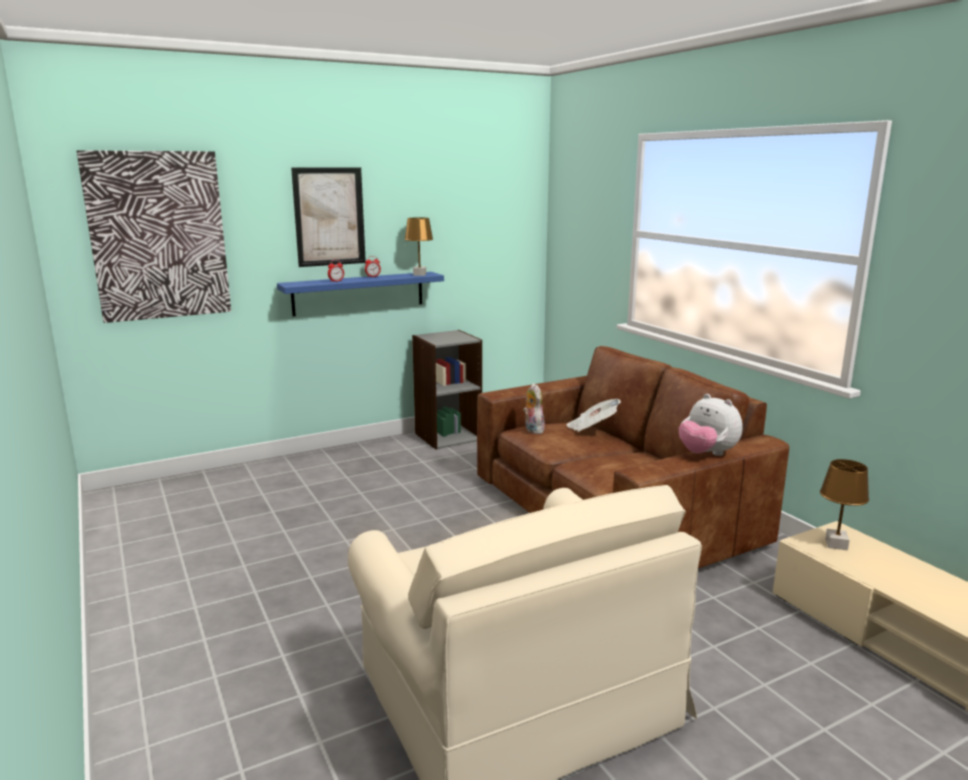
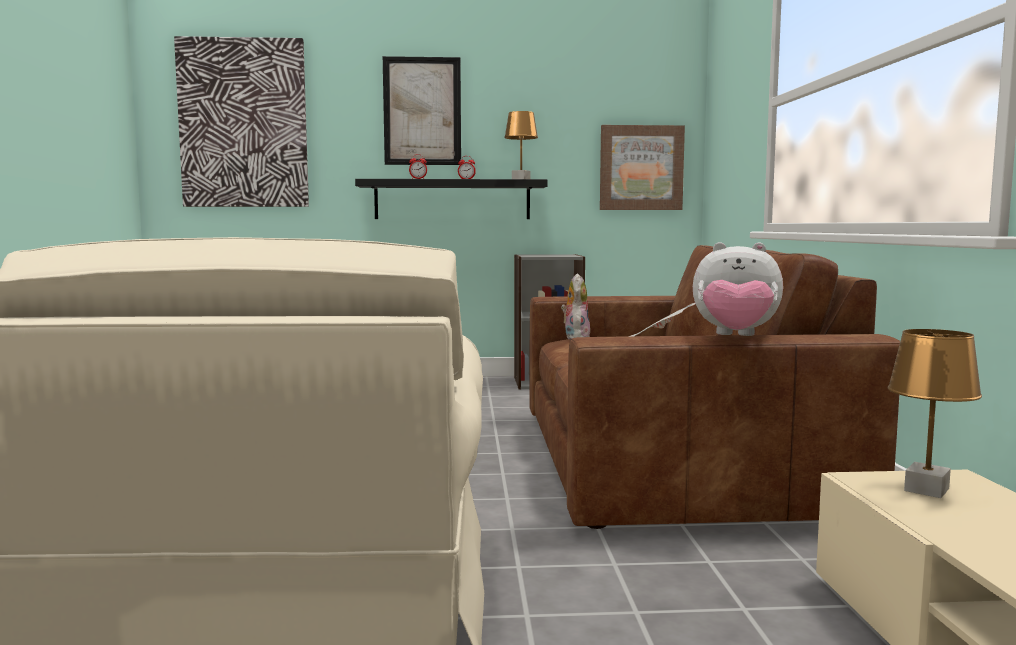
camera: 25 degrees right, 10 degrees down
blue shelf [277,272,444,316] -> black shelf [355,179,548,219]
plush toy [679,394,743,456] -> plush toy turned 60 degrees counterclockwise [693,242,783,336]
none -> picture [600,125,685,210]

